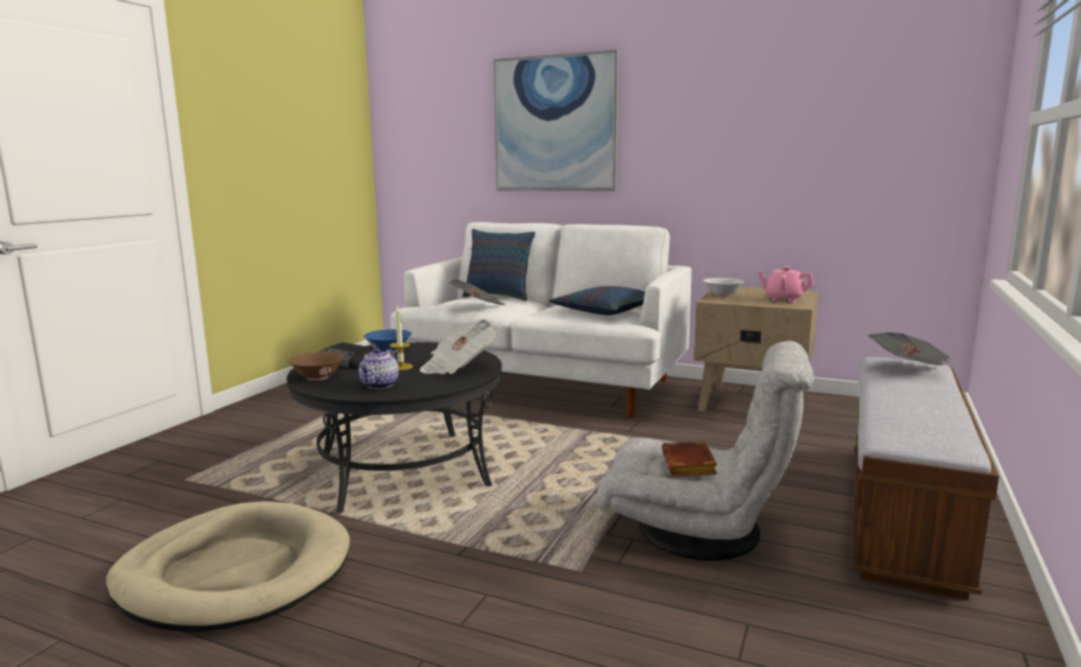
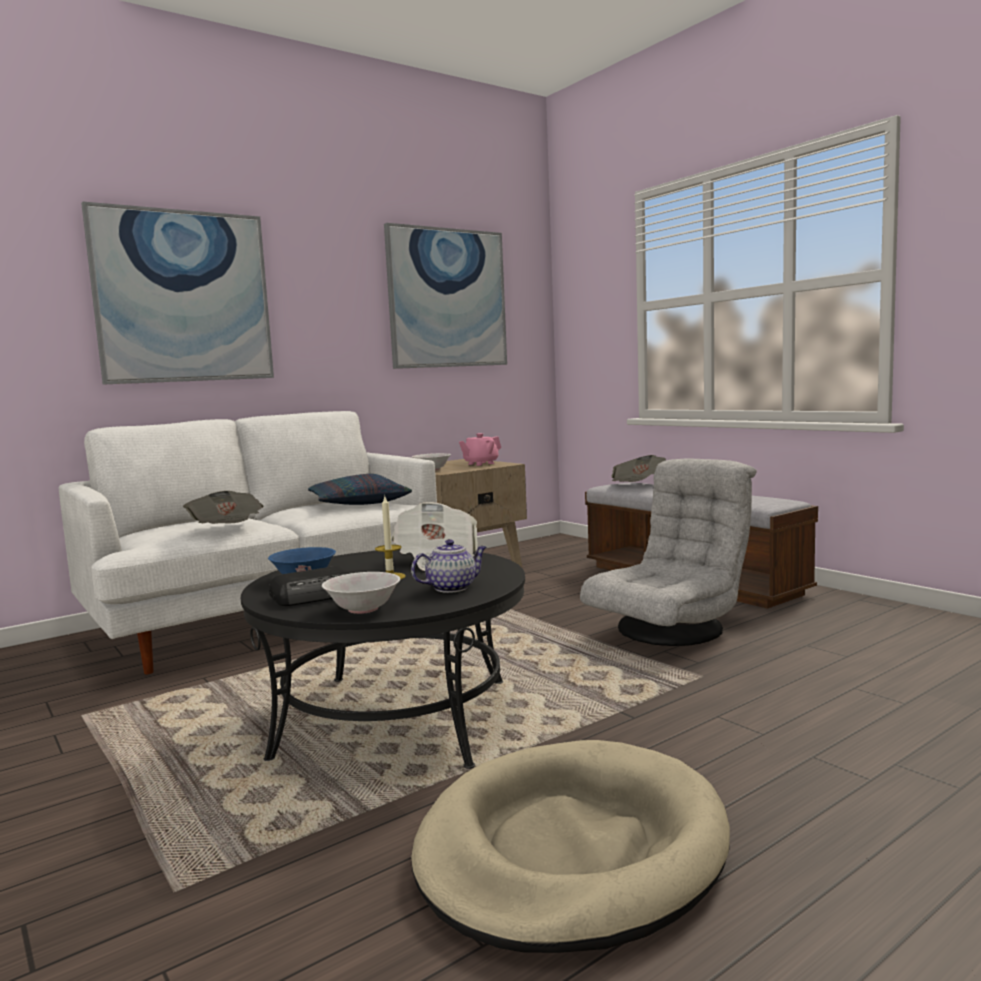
camera: 60 degrees left, 5 degrees down
brown bowl [288,352,344,380] -> white bowl [322,572,400,614]
teapot [359,348,399,389] -> teapot turned 75 degrees counterclockwise [411,539,487,593]
blue pillow [463,229,535,301] -> none
brown book [662,441,717,476] -> none
none -> picture [384,223,507,369]

